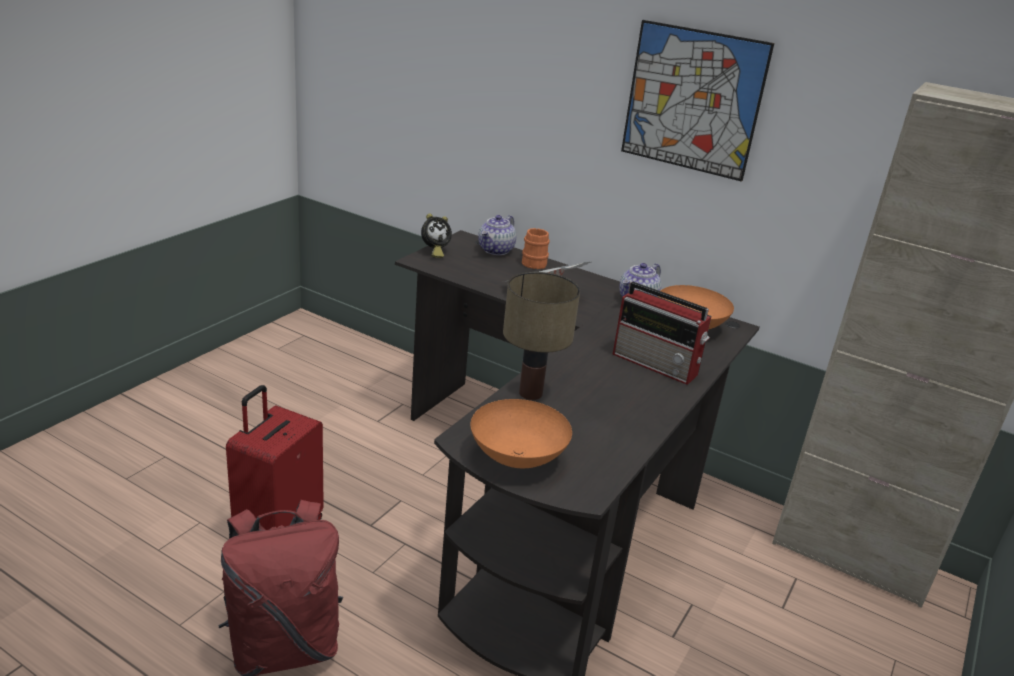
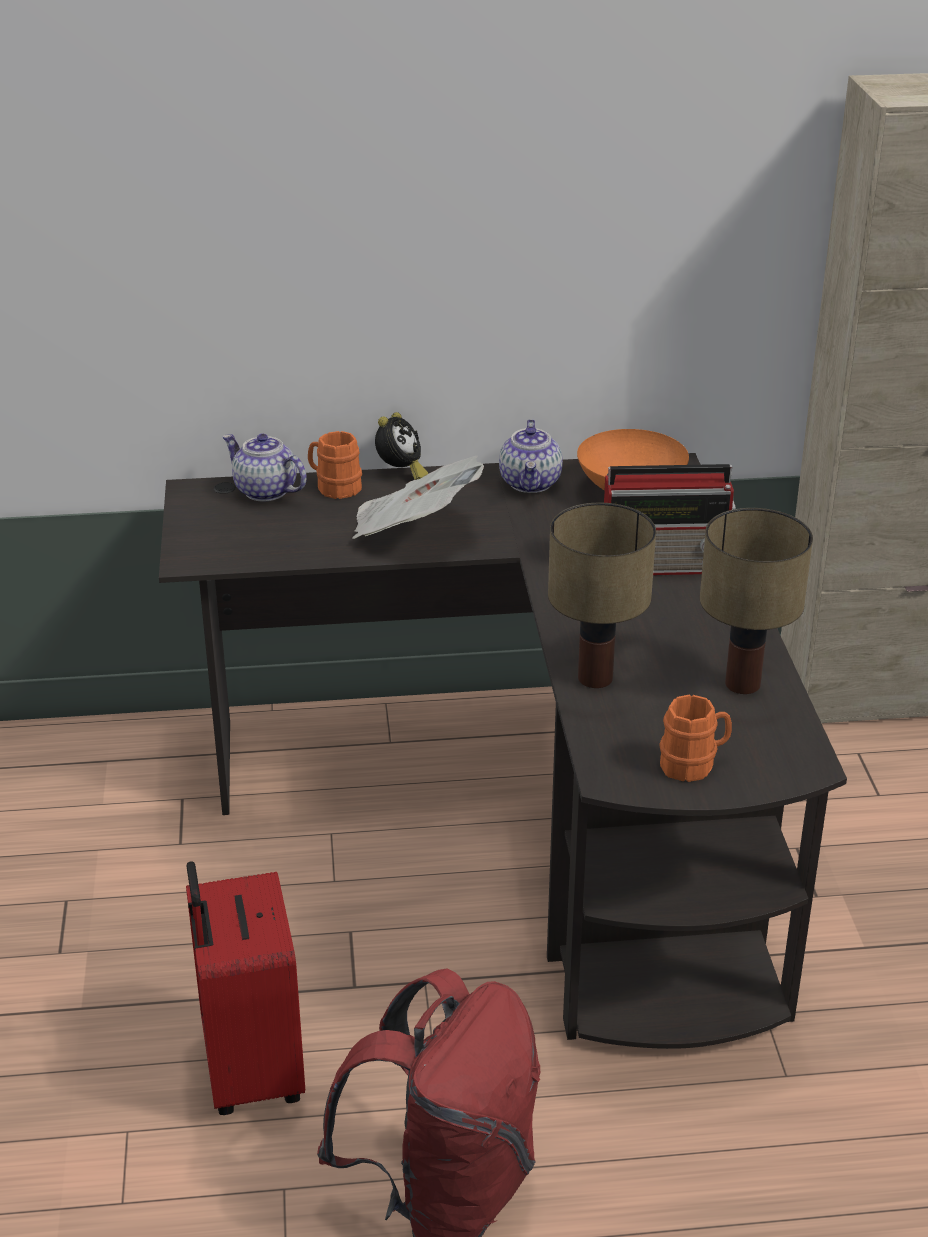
camera: 35 degrees left, 5 degrees up
alarm clock [421,213,452,258] -> alarm clock moved to [375,412,428,480]
orange bowl [470,399,572,468] -> orange mug [659,695,732,782]
teapot [478,215,516,255] -> teapot turned 135 degrees clockwise [222,433,307,502]
picture [621,20,774,182] -> none
none -> table lamp [700,508,813,694]

